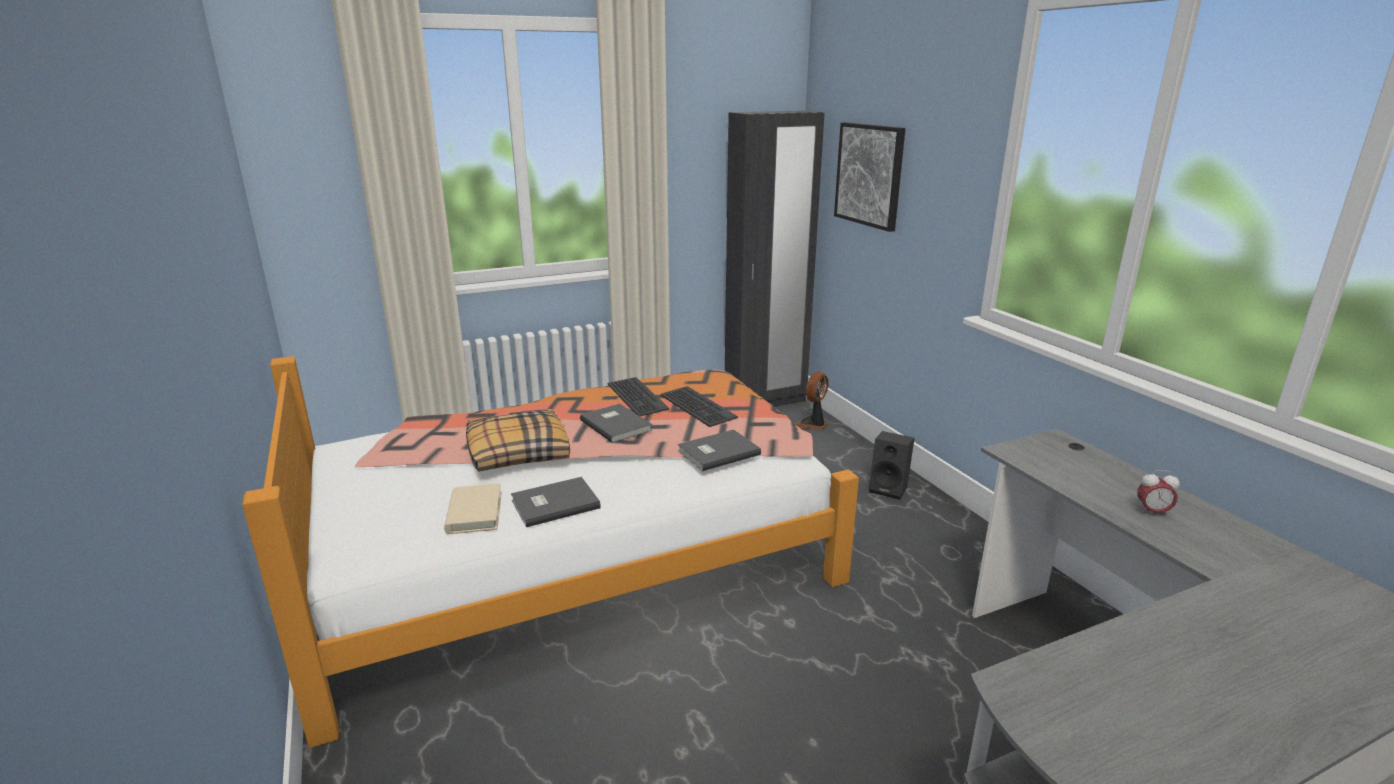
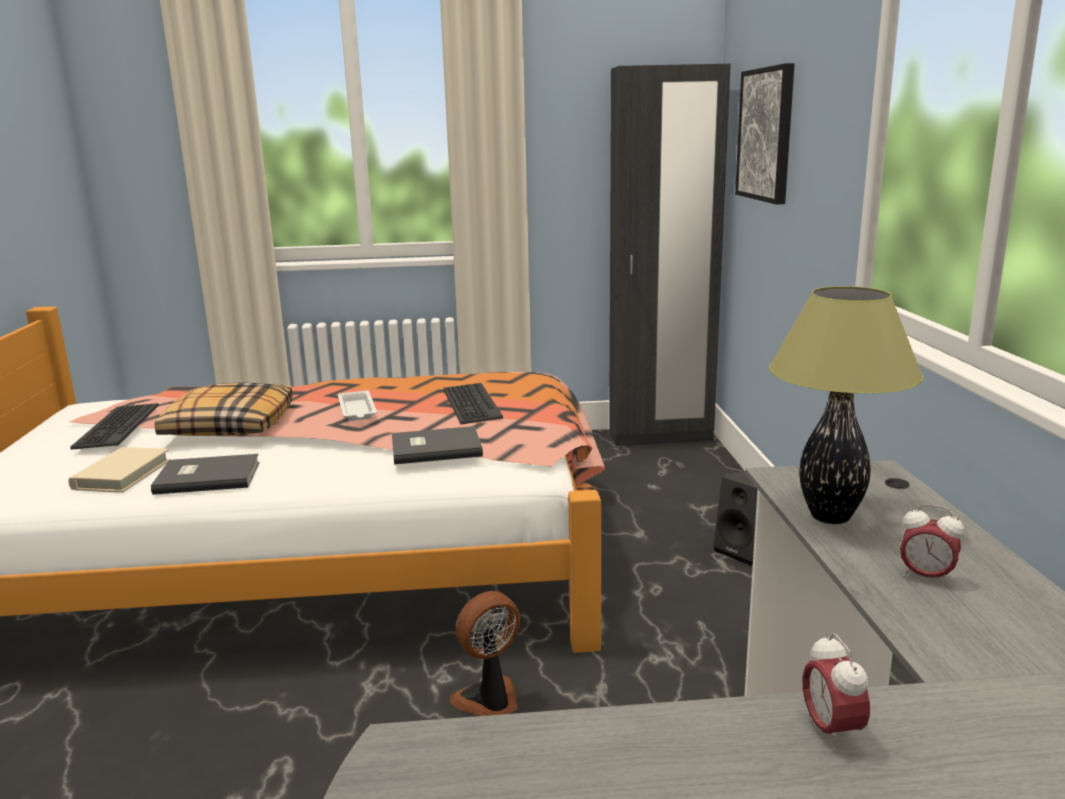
camera: 20 degrees right, 5 degrees down
grey book [580,404,652,443] -> white tray [338,390,377,421]
keyboard [608,377,669,416] -> keyboard moved to [70,403,159,450]
fan [795,371,829,429] -> fan moved to [450,591,520,716]
none -> table lamp [769,286,923,524]
none -> alarm clock [803,633,870,751]

